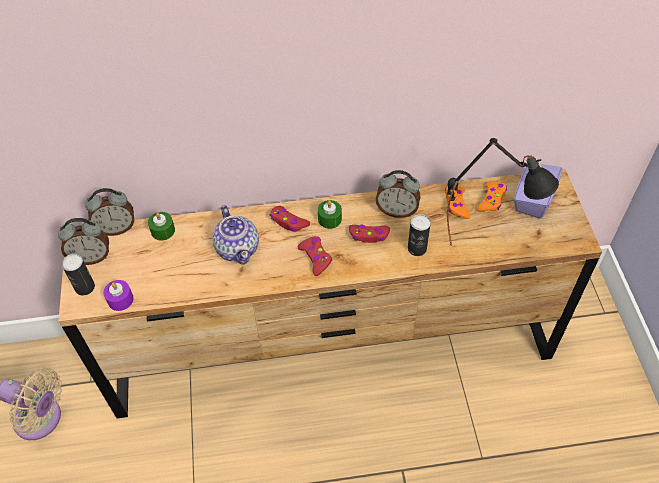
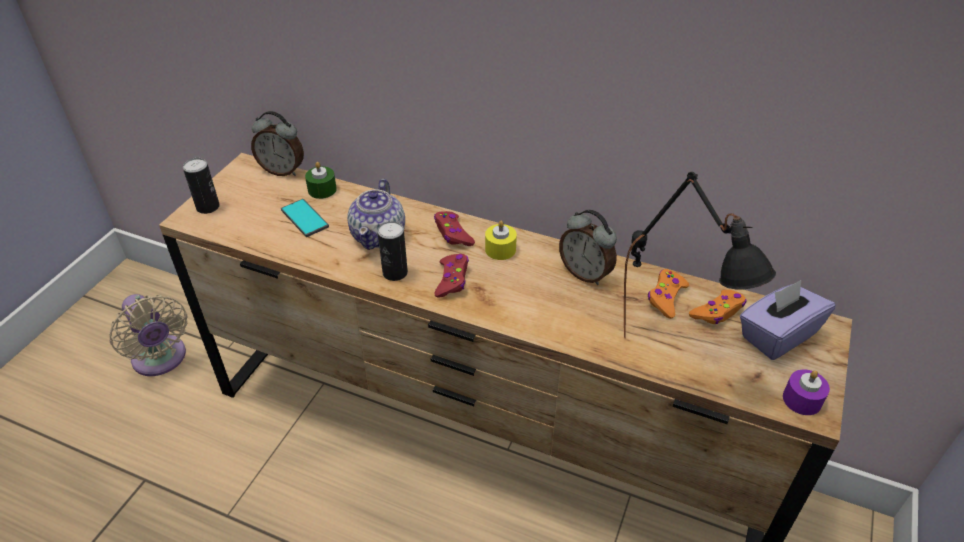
camera: 30 degrees right, 10 degrees down
alarm clock [58,218,109,265] -> none
purple candle [103,280,134,311] -> purple candle moved to [783,370,830,415]
green candle [318,200,342,229] -> yellow candle [485,221,517,260]
red game controller [349,225,390,243] -> none
can [408,214,431,256] -> can moved to [378,221,408,281]
none -> phone [281,199,329,237]

